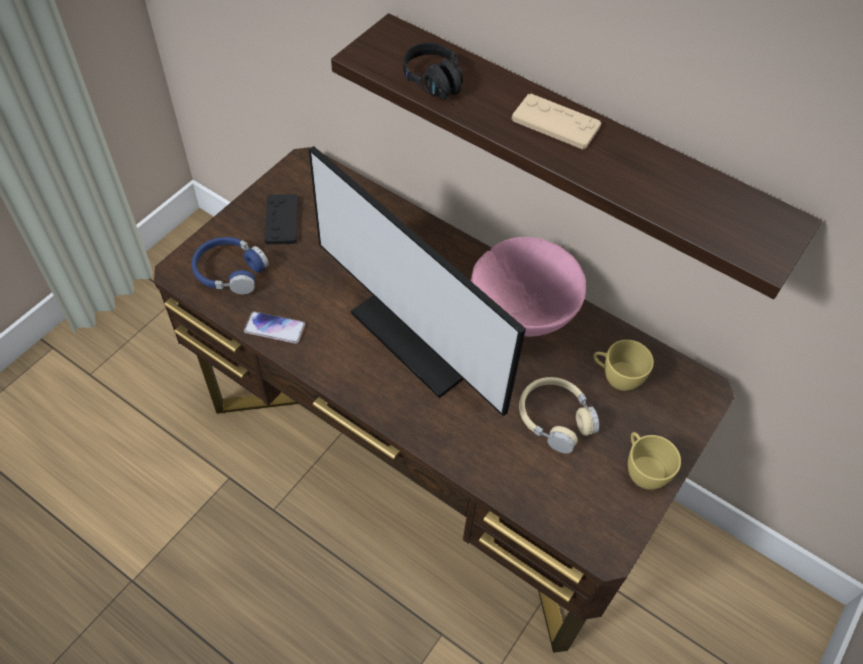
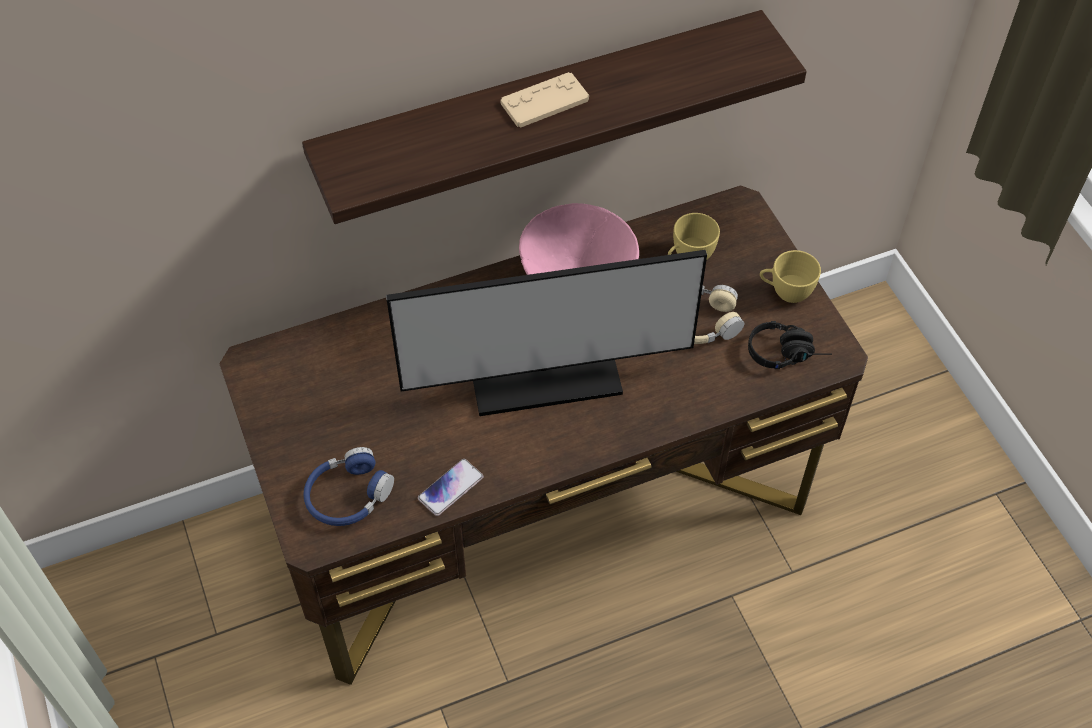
camera: 55 degrees left, 0 degrees up
black game controller [264,194,299,244] -> none
black headphones [403,43,463,105] -> black headphones moved to [748,321,832,369]

